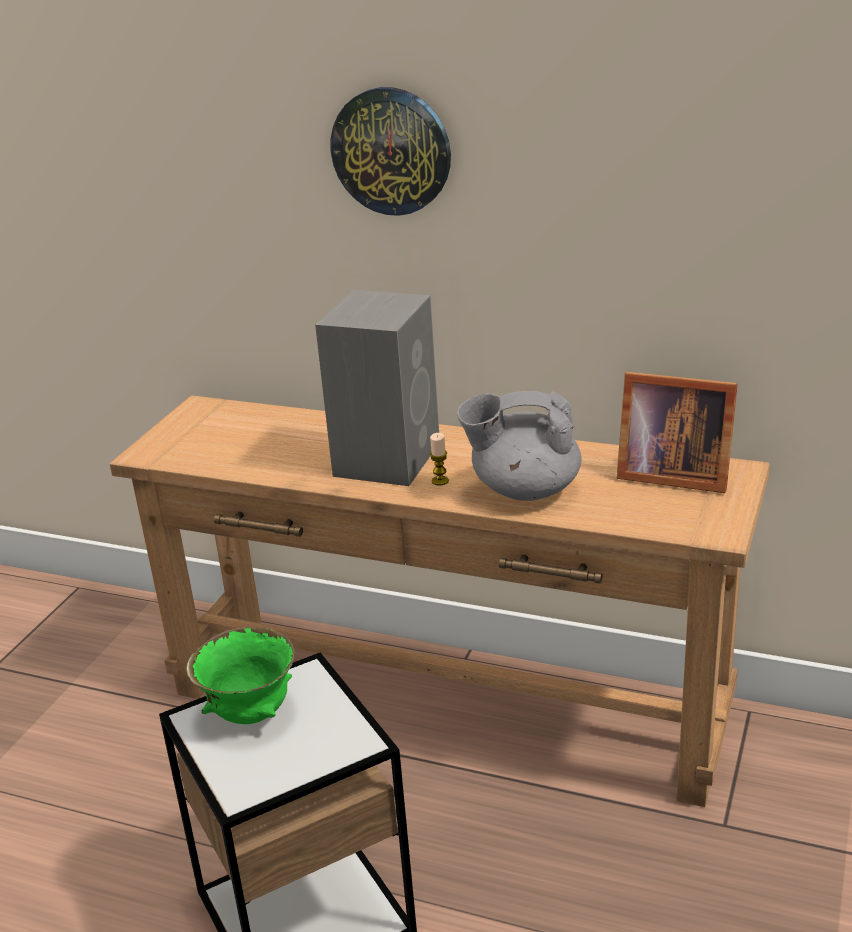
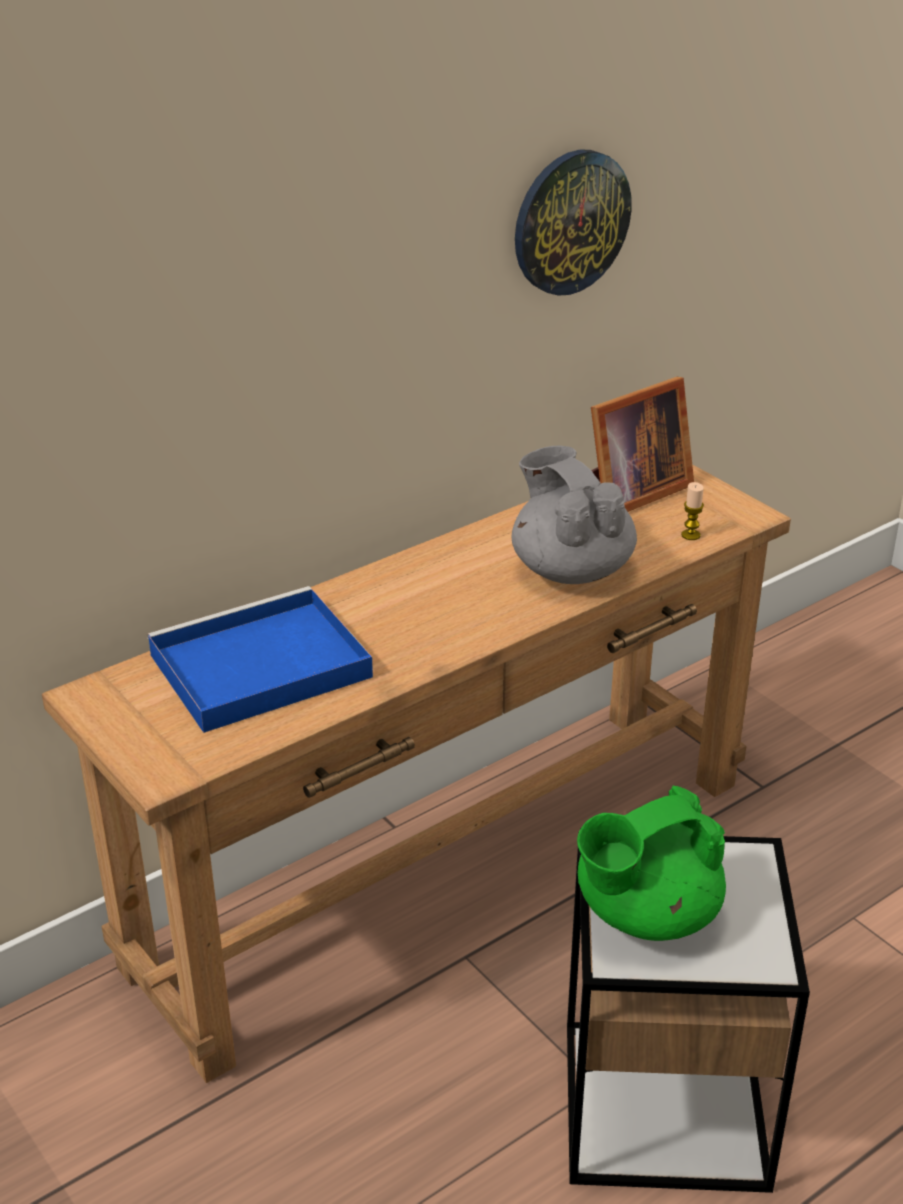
camera: 60 degrees left, 5 degrees up
green bowl [186,627,295,724] -> green teapot [577,786,726,941]
grey speaker [315,290,439,486] -> none
wall clock [331,87,451,216] -> wall clock moved to [515,150,632,296]
candle [430,433,449,486] -> candle moved to [681,482,704,540]
grey teapot [457,391,582,501] -> grey teapot turned 120 degrees clockwise [512,446,637,584]
none -> blue tray [147,586,373,733]

